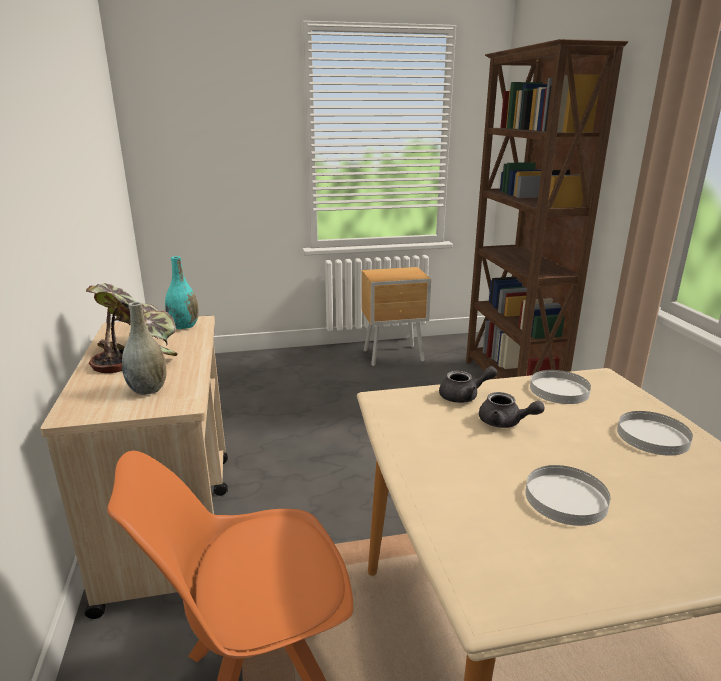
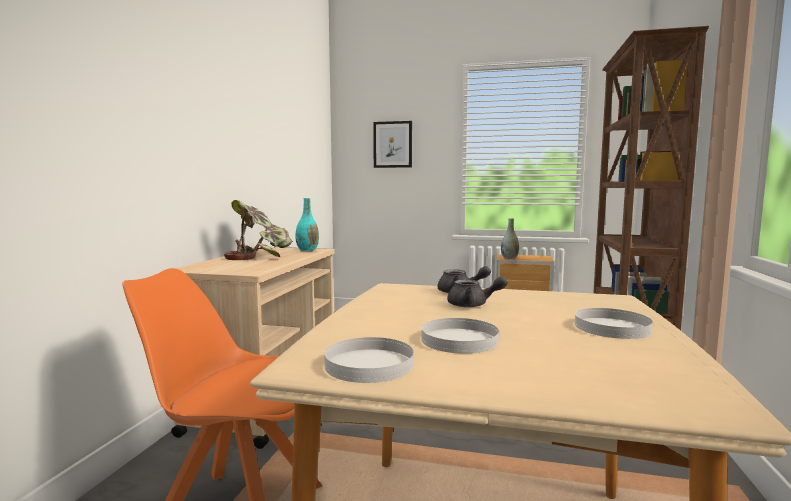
camera: 25 degrees right, 15 degrees down
grey vase [122,302,167,395] -> grey vase moved to [501,218,519,259]
grey teapot [479,392,545,428] -> grey teapot turned 45 degrees counterclockwise [447,276,508,308]
white plate [530,370,591,404] -> white plate moved to [324,337,413,383]
none -> picture [373,121,412,168]

